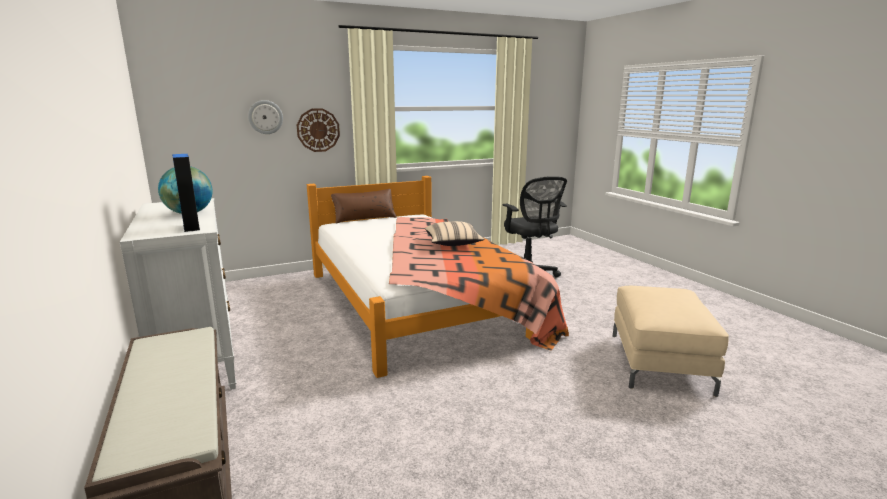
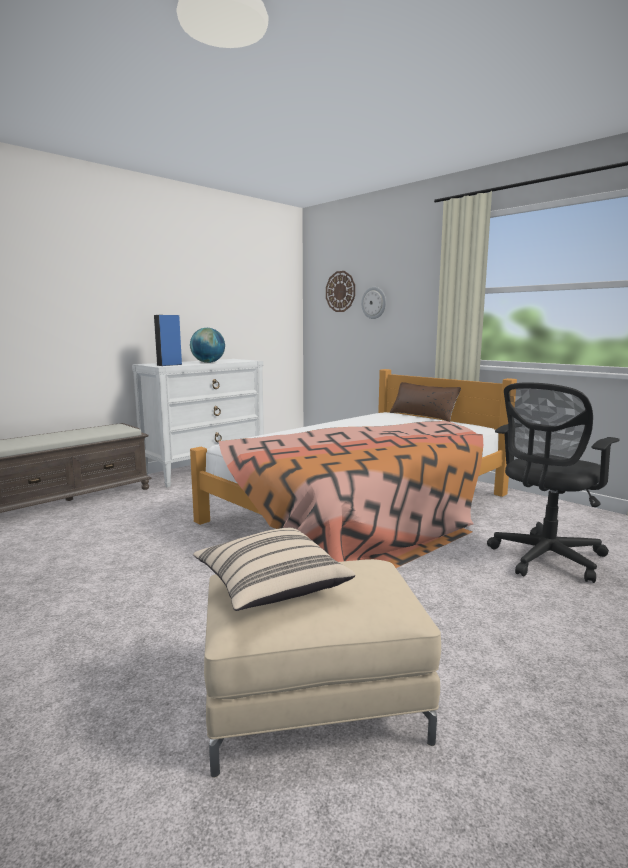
camera: 70 degrees right, 5 degrees down
wall clock [297,109,340,152] -> wall clock moved to [326,271,355,312]
beige pillow [425,221,485,246] -> beige pillow moved to [193,528,355,611]

